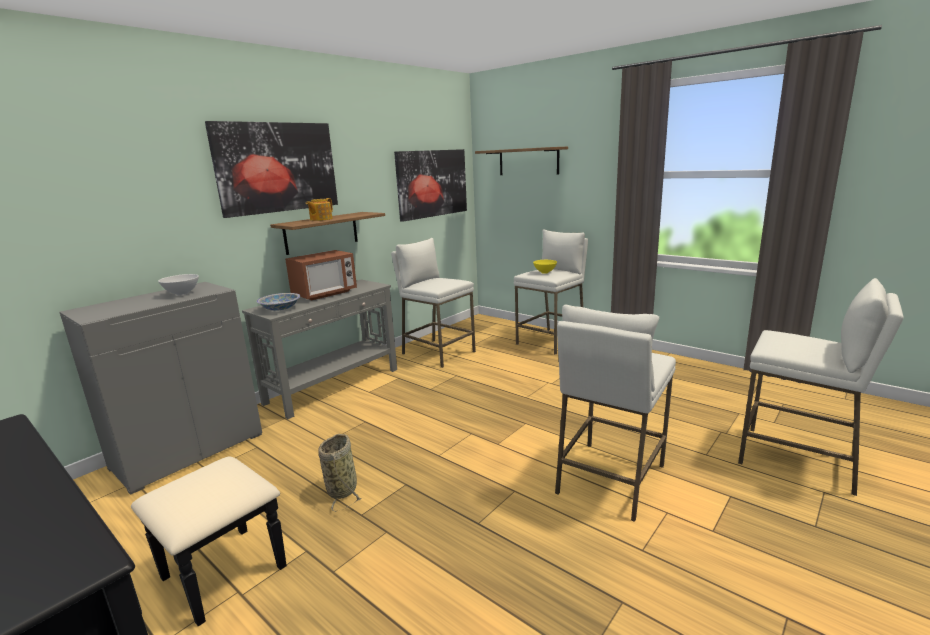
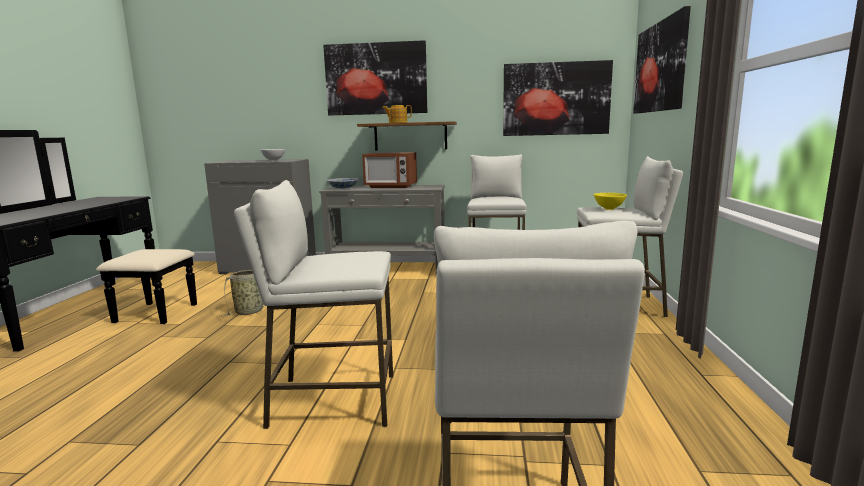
camera: 55 degrees right, 5 degrees down
shelf [475,147,568,175] -> picture [633,6,691,114]

